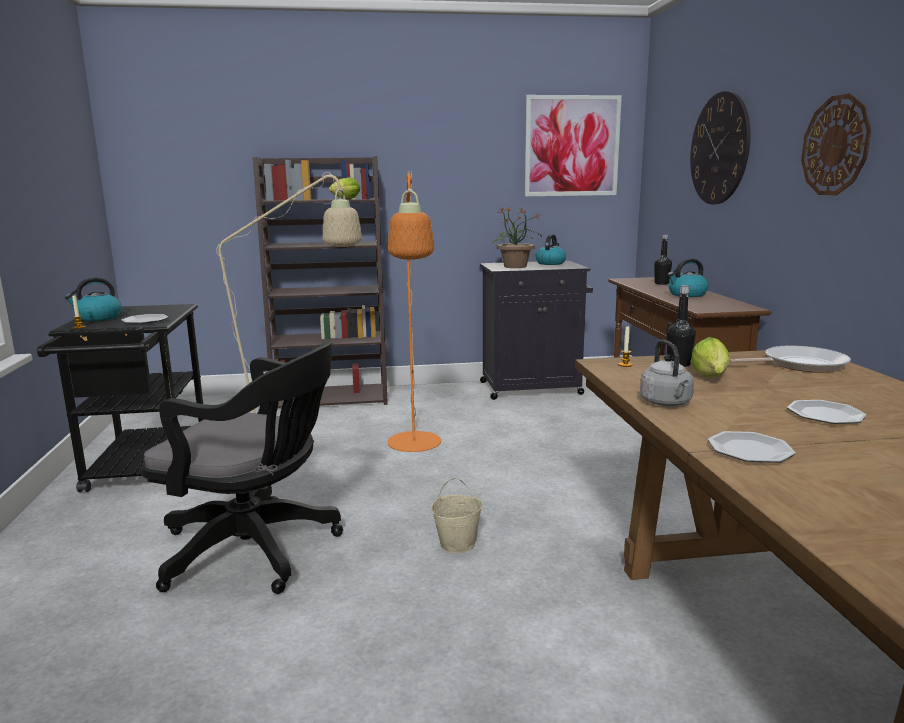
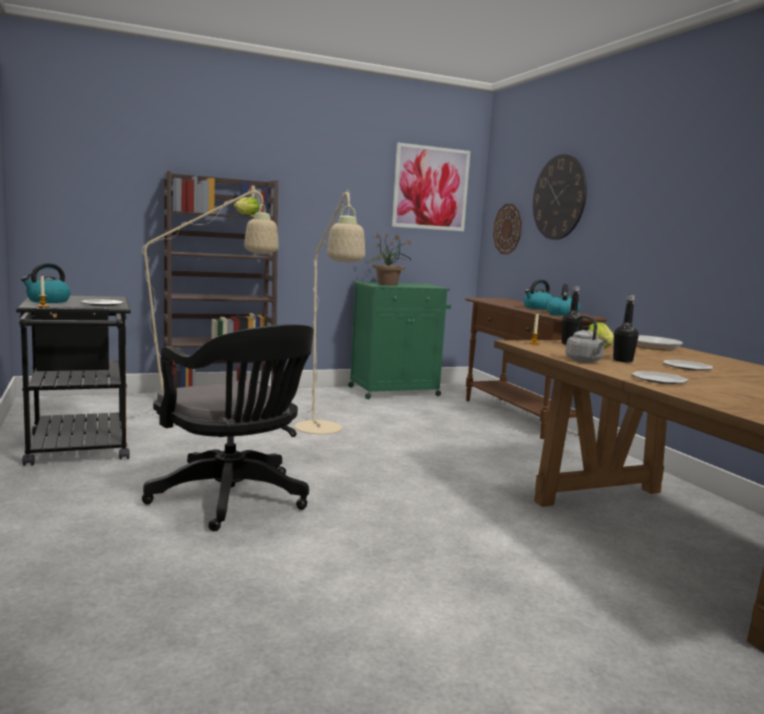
camera: 15 degrees left, 5 degrees down
black office chair [141,342,343,594] -> black office chair turned 45 degrees clockwise [142,324,314,531]
orange floor lamp [387,170,441,452] -> beige floor lamp [295,190,365,434]
beige bucket [431,477,482,553] -> none
black cabinet [480,261,593,400] -> green cabinet [348,281,451,399]
kettle [536,234,566,265] -> kettle moved to [547,284,580,316]
black bottle [654,234,672,285] -> black bottle moved to [613,294,639,362]
wall clock [801,93,872,195] -> wall clock moved to [493,204,522,255]

